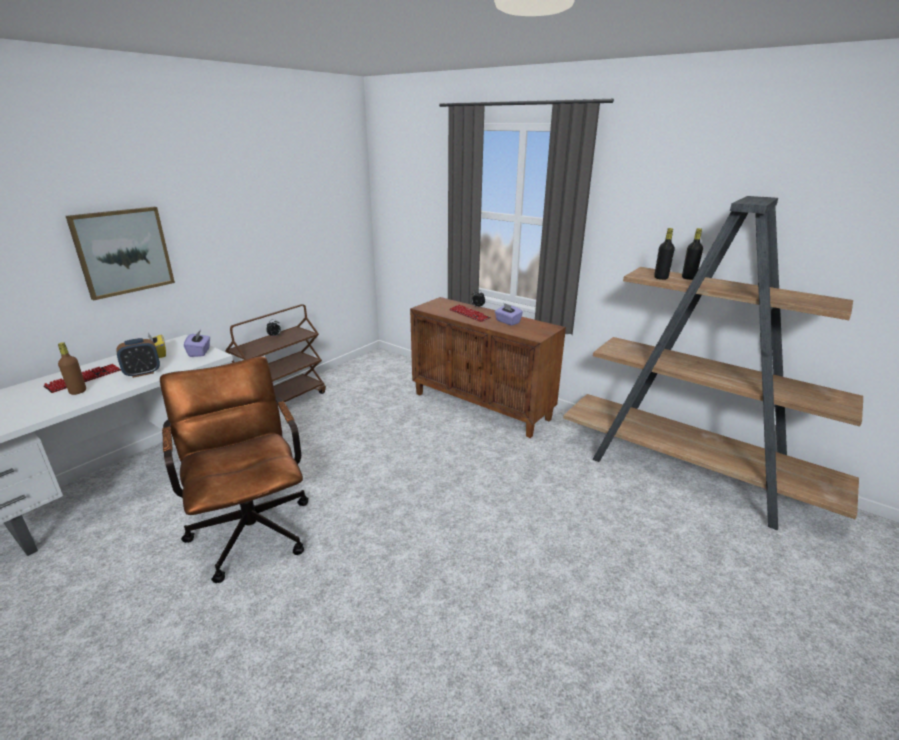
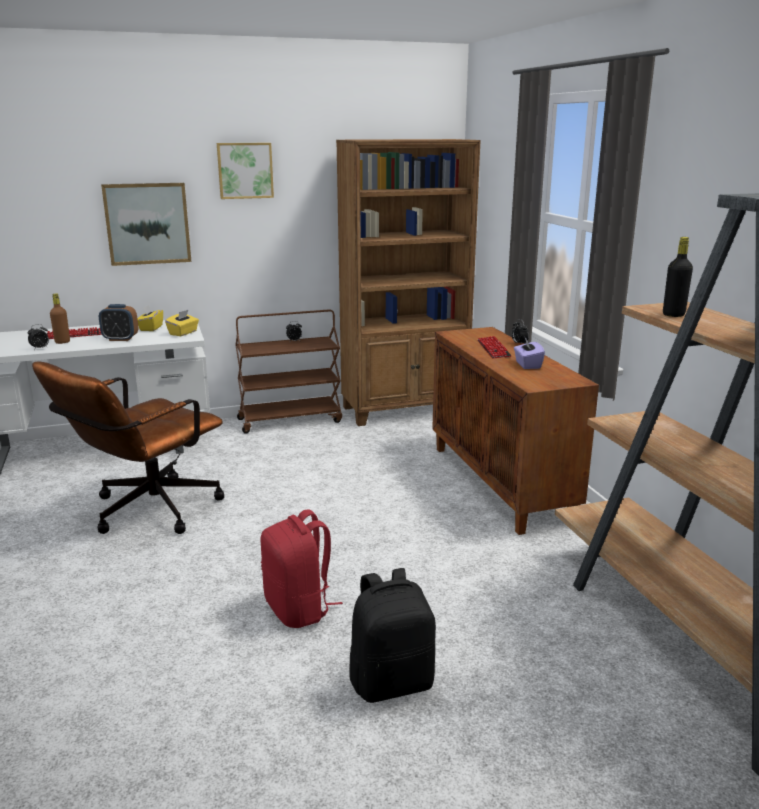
camera: 35 degrees right, 5 degrees down
brown office chair [160,356,309,583] -> brown office chair turned 150 degrees counterclockwise [32,361,224,534]
purple tissue box [184,330,210,357] -> yellow tissue box [165,310,199,336]
black bottle [682,228,703,280] -> none
none -> alarm clock [27,324,49,350]
none -> picture [217,143,274,199]
none -> red backpack [261,509,343,628]
none -> brown bookcase [336,139,481,426]
none -> black backpack [349,568,436,703]

